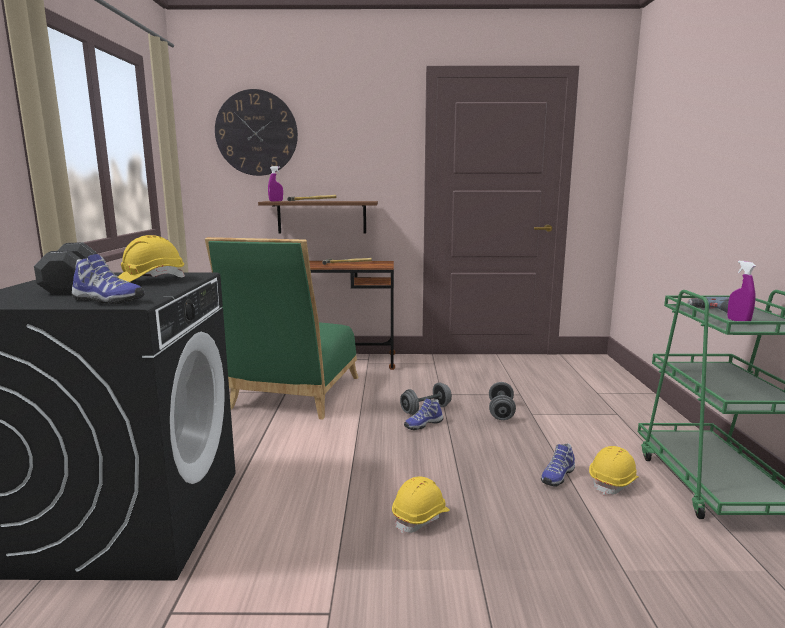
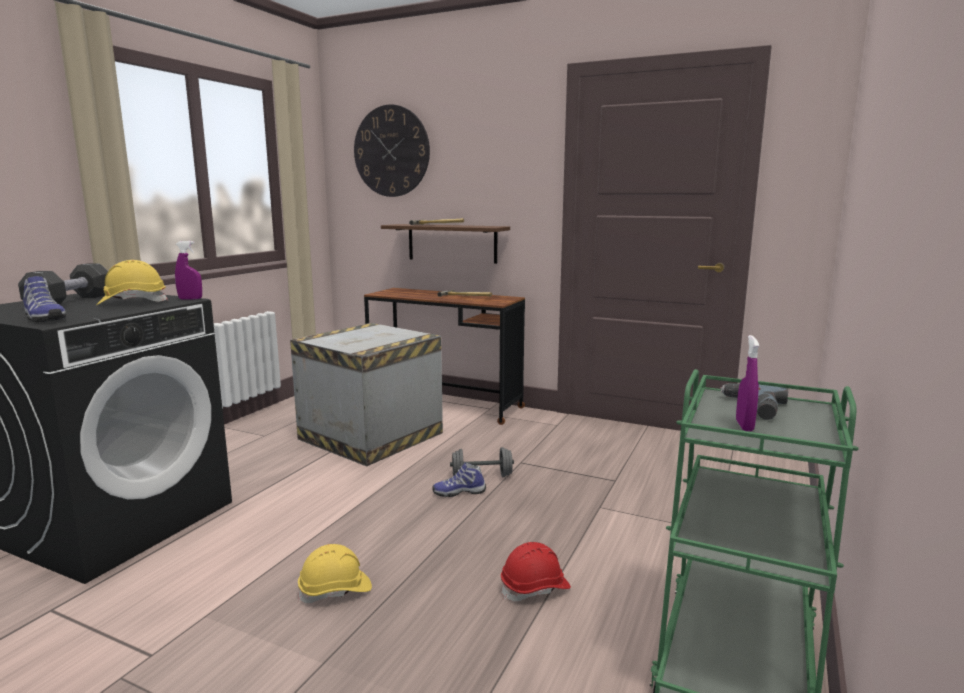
camera: 25 degrees right, 0 degrees up
green chair [205,237,359,420] -> crate [290,323,443,466]
purple spray bottle [268,166,283,201] -> purple spray bottle moved to [175,241,202,299]
grey dumbbell [489,382,516,420] -> none
shoe [541,443,575,487] -> red hard hat [501,542,571,601]
yellow hard hat [589,446,638,496] -> none

